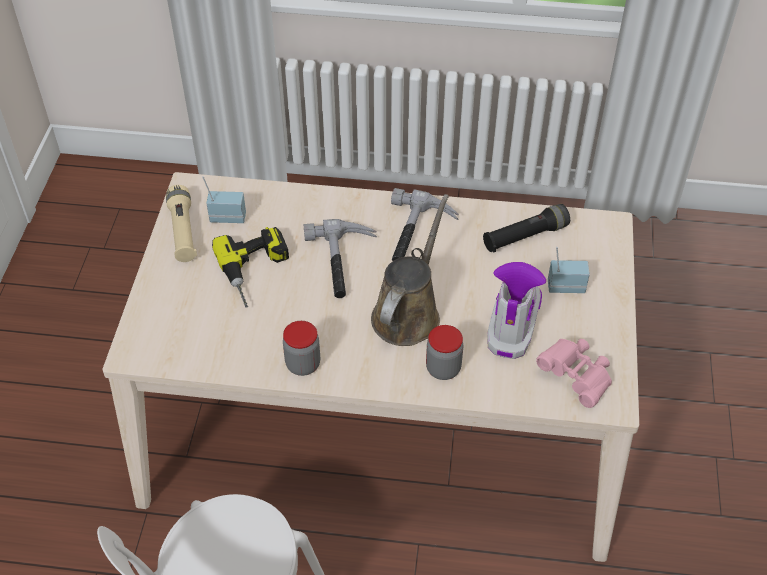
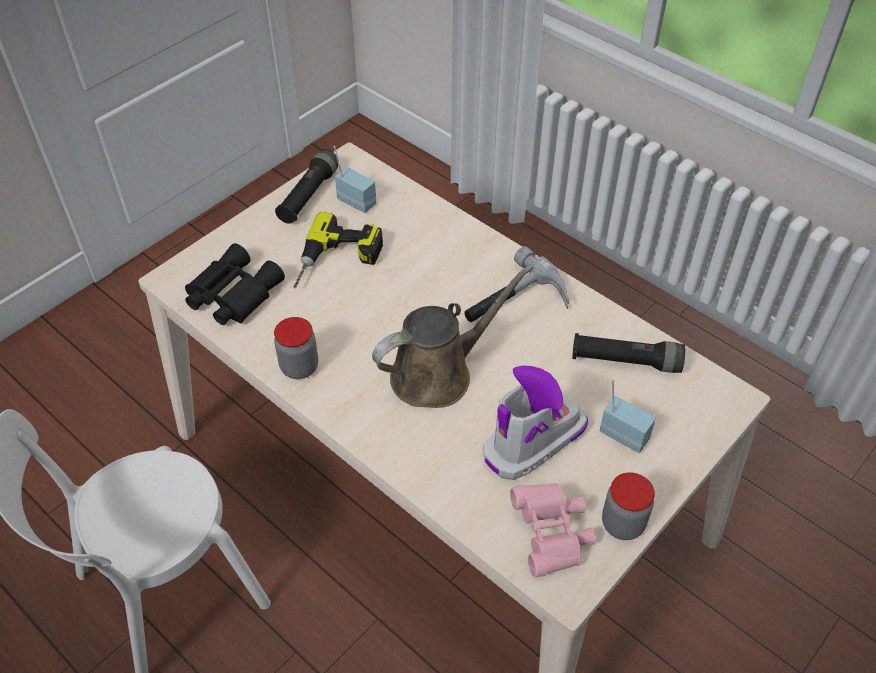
camera: 35 degrees right, 0 degrees up
beige flashlight [166,185,197,262] -> black flashlight [275,149,338,224]
hammer [304,219,377,298] -> none
jar [426,325,463,380] -> jar moved to [602,473,655,540]
none -> black binoculars [185,243,285,325]

